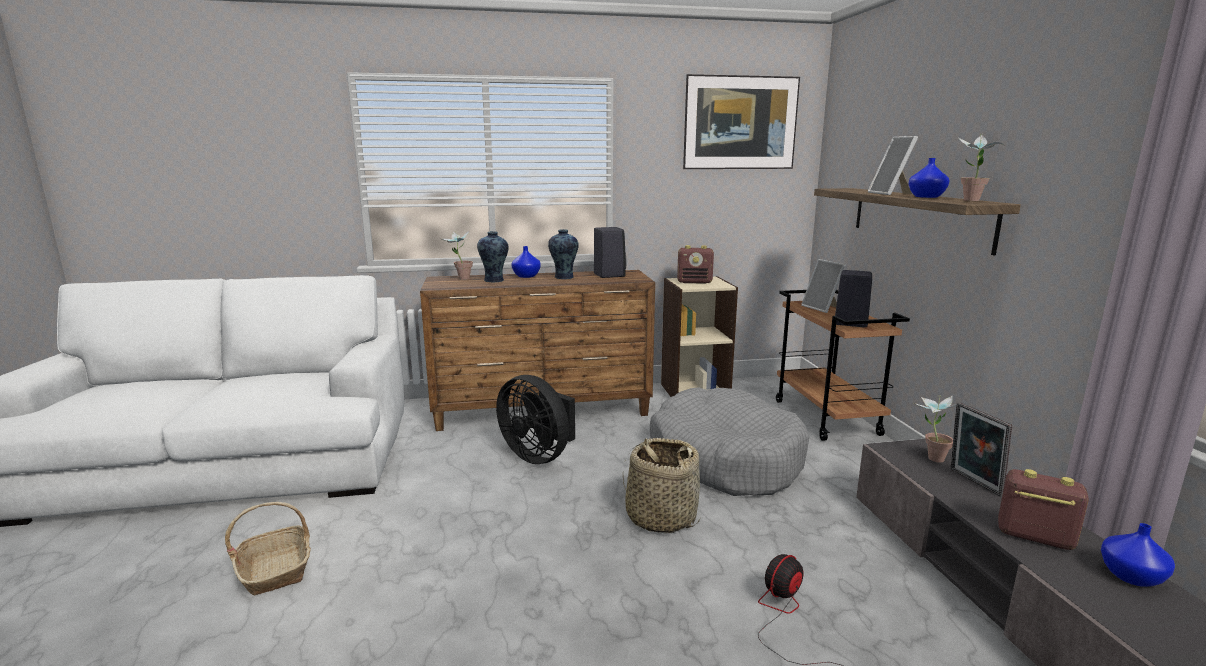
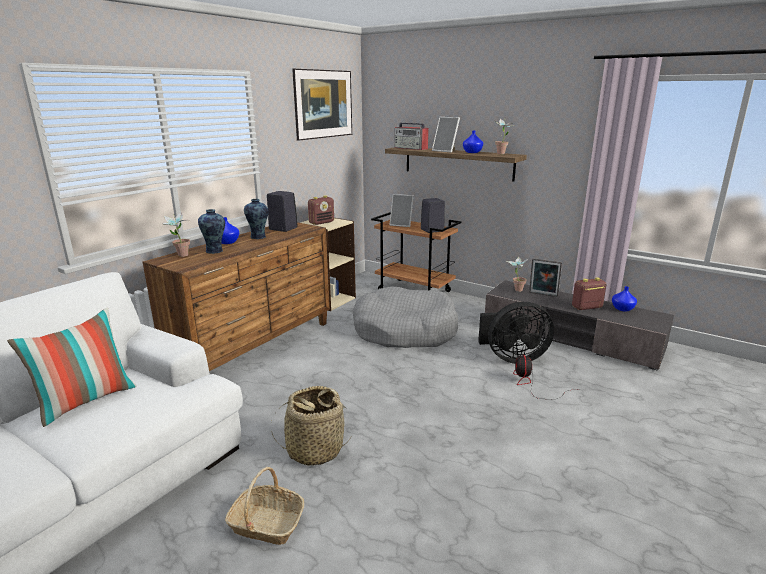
camera: 45 degrees left, 5 degrees up
black fan [496,375,575,464] -> black fan moved to [478,302,554,364]
basket [623,438,700,534] -> basket moved to [271,386,351,466]
none -> pillow [7,308,136,427]
none -> radio [395,122,429,150]

